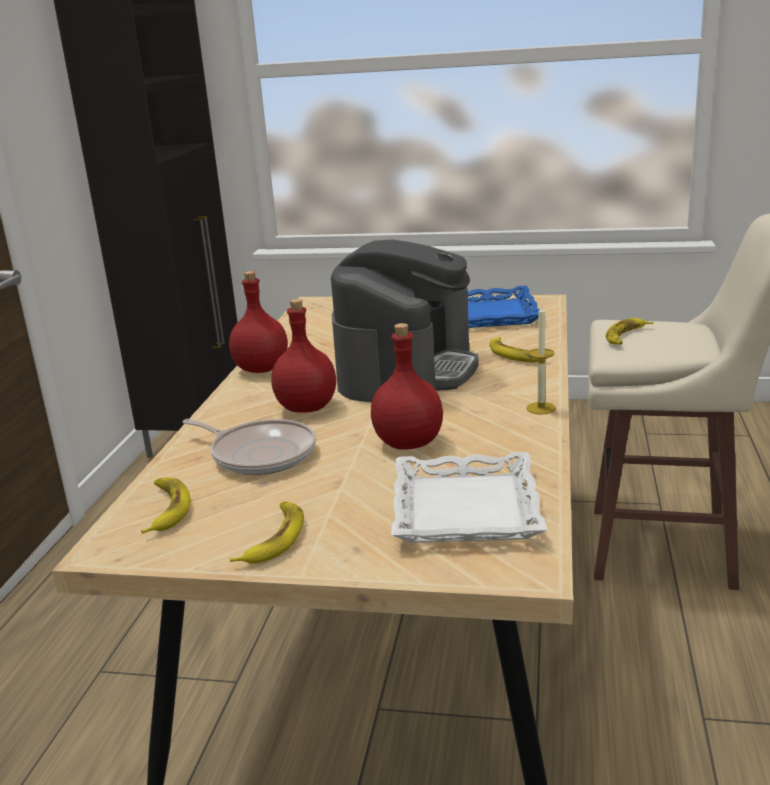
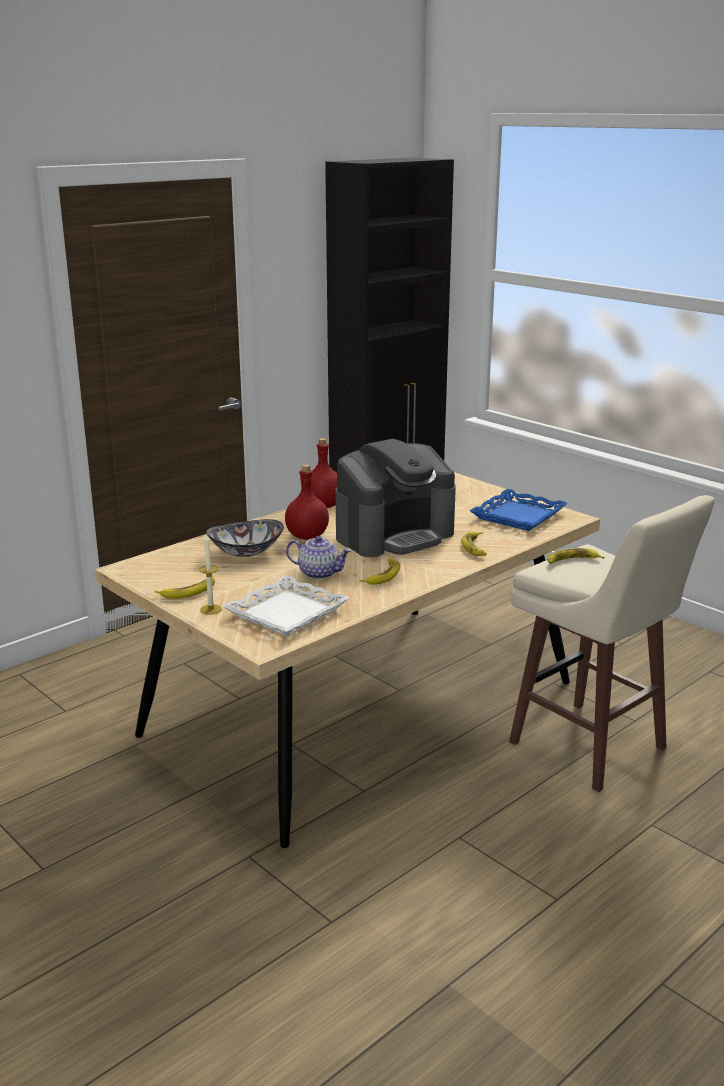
camera: 35 degrees right, 0 degrees up
banana [141,477,190,534] -> banana moved to [359,558,400,585]
frying pan [182,419,316,475] -> bowl [206,519,284,557]
red bottle [371,323,443,450] -> teapot [286,536,352,579]
candle [526,305,556,415] -> candle moved to [199,534,222,615]

